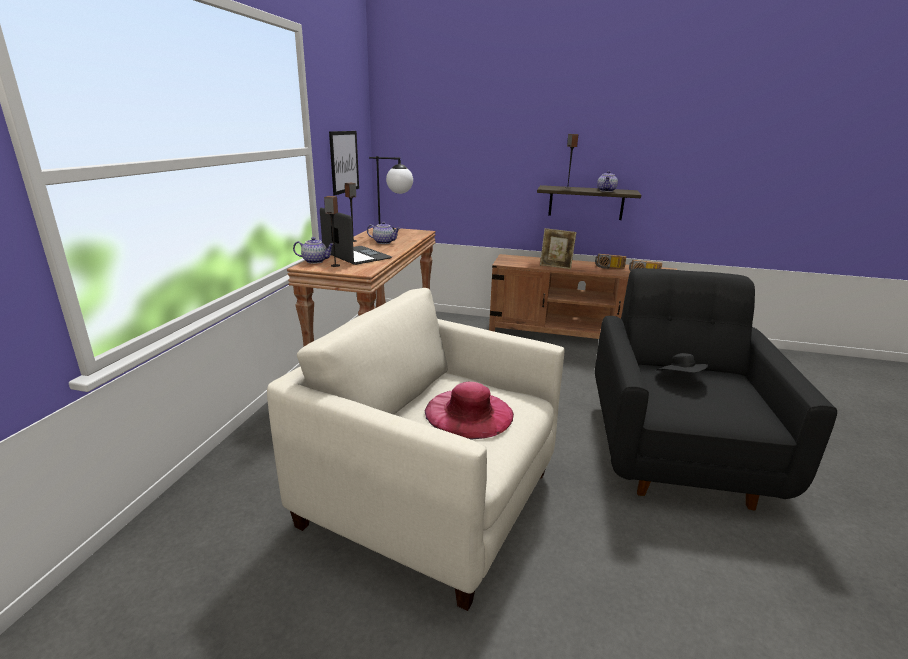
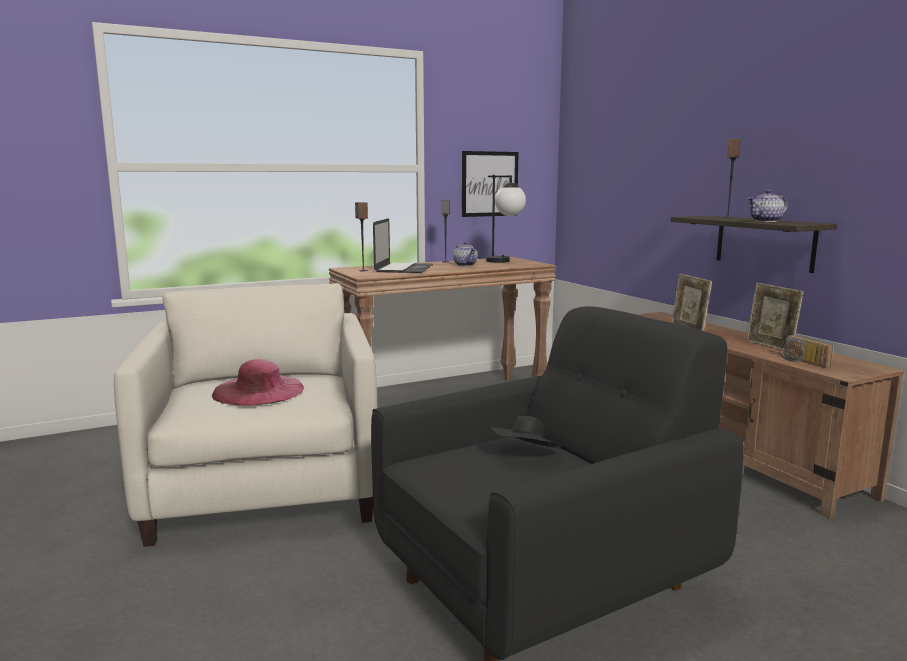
camera: 50 degrees right, 10 degrees down
teapot [293,237,333,264] -> none
radio [595,254,626,269] -> picture frame [746,283,804,351]

